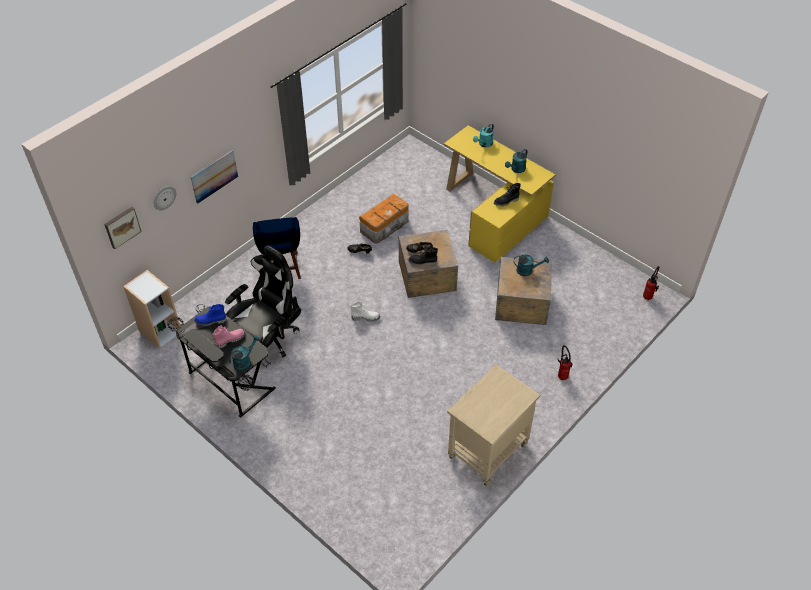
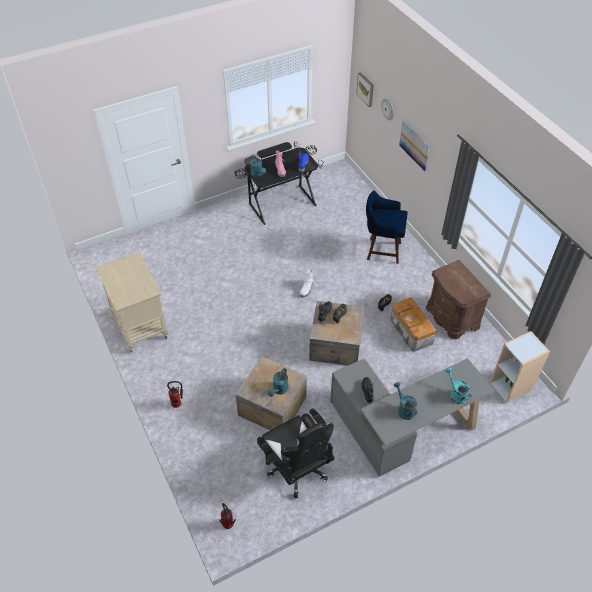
camera: 110 degrees right, 0 degrees up
bookcase [123,270,180,349] -> bookcase moved to [490,331,550,403]
black office chair [225,246,301,358] -> black office chair moved to [257,408,335,498]
yellow desk [444,125,556,263] -> grey desk [330,358,494,477]
none -> brown nightstand [426,260,491,339]

